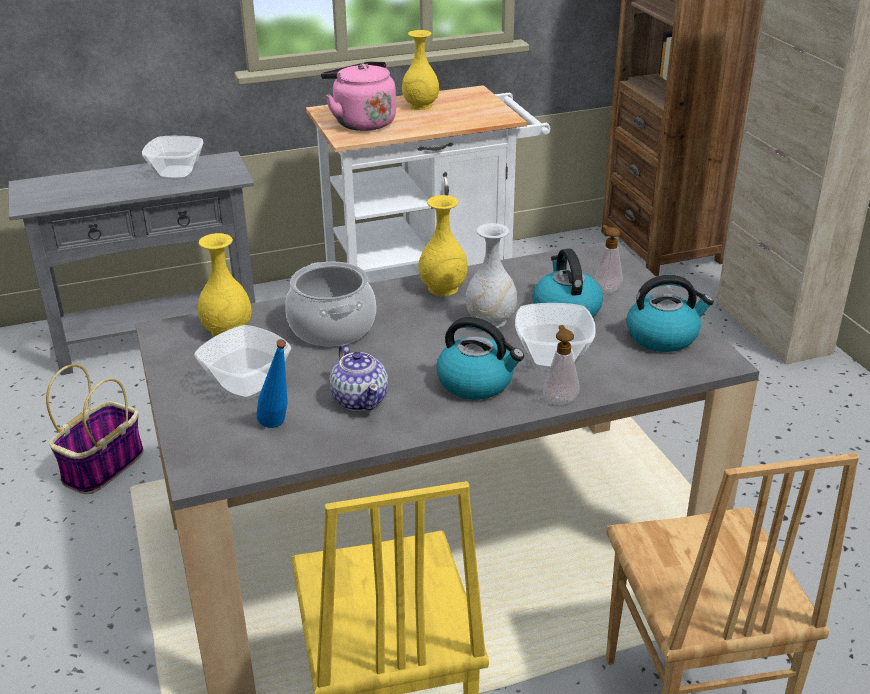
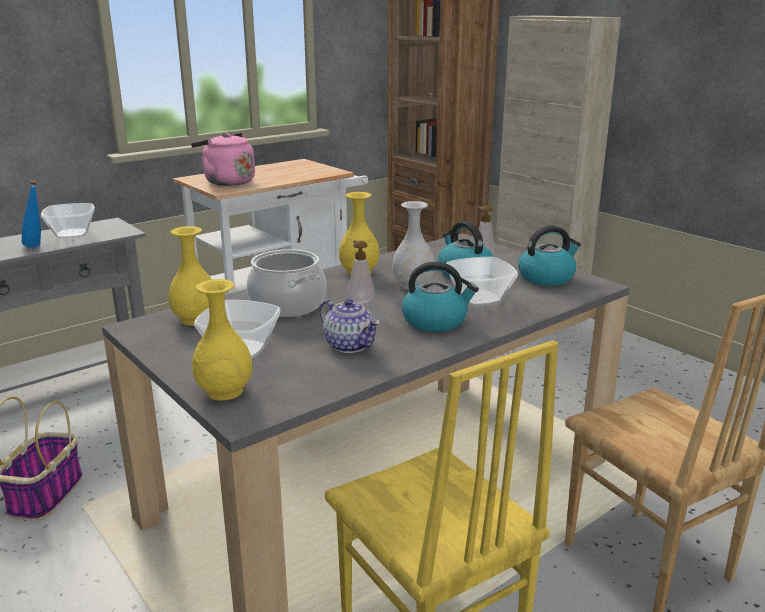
camera: 20 degrees left, 10 degrees down
blue bottle [256,339,288,428] -> blue bottle moved to [22,180,41,247]
yellow vase [402,30,439,110] -> yellow vase moved to [192,279,253,401]
soap dispenser [543,325,579,405] -> soap dispenser moved to [347,240,375,304]

